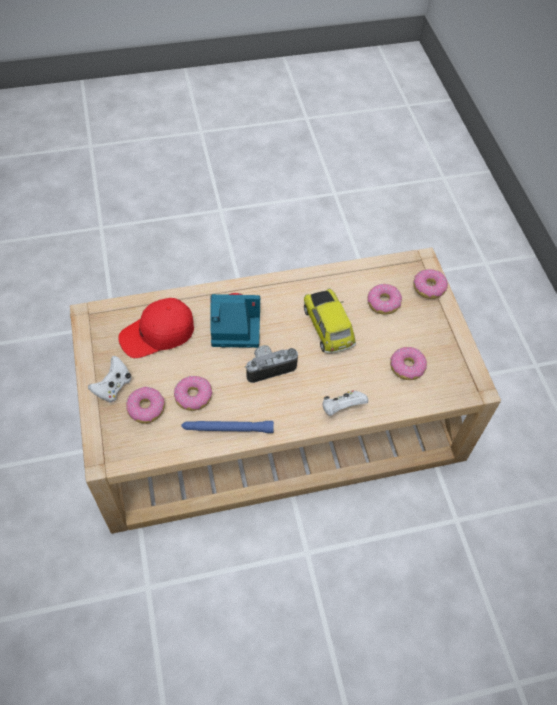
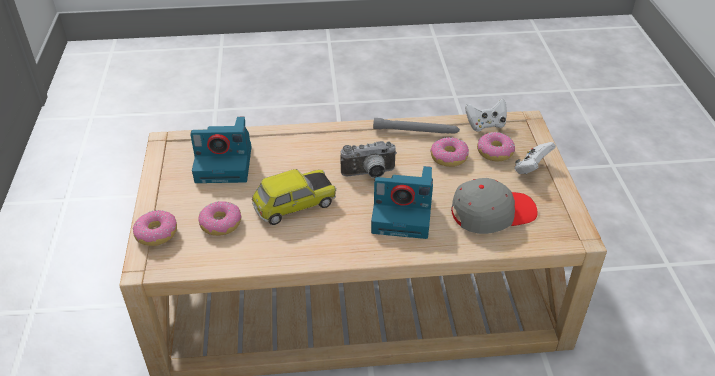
camera: 170 degrees left, 15 degrees down
red cap [119,298,194,358] -> grey cap [451,178,537,234]
blue flashlight [181,421,274,433] -> grey flashlight [373,118,460,134]
toy car [304,288,356,353] -> toy car turned 105 degrees counterclockwise [252,169,336,225]
white game controller [322,390,368,416] -> white game controller moved to [465,99,507,132]
donut [390,347,427,380] -> camera [190,117,251,183]

